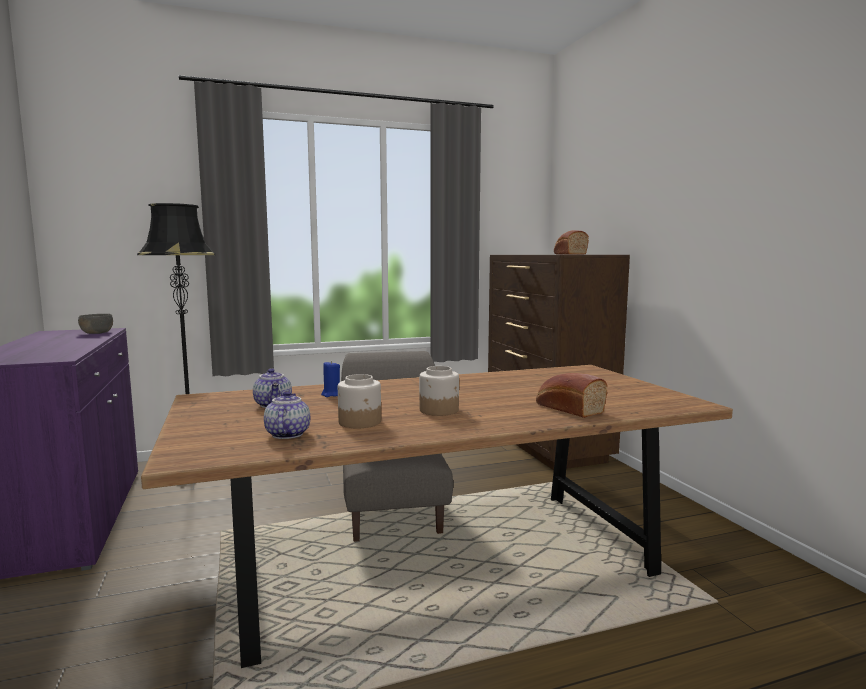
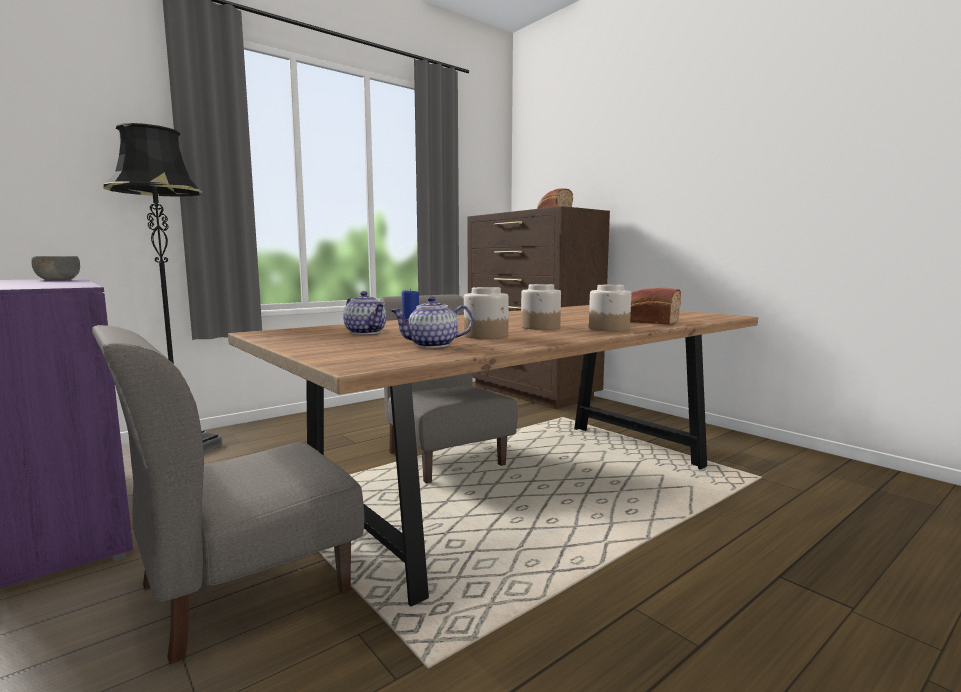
camera: 20 degrees left, 0 degrees up
teapot [264,391,310,439] -> teapot turned 75 degrees counterclockwise [390,297,473,348]
none -> grey chair [92,325,364,665]
none -> jar [589,285,631,332]

